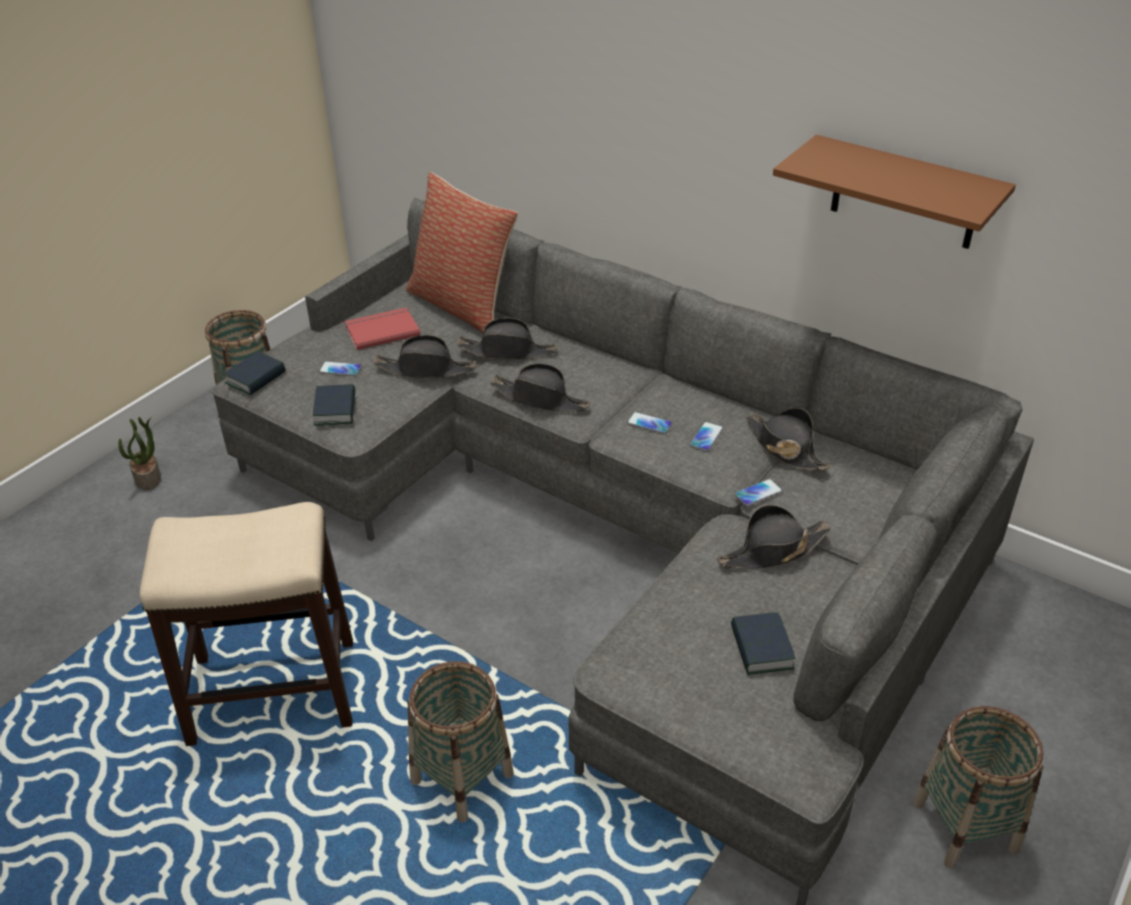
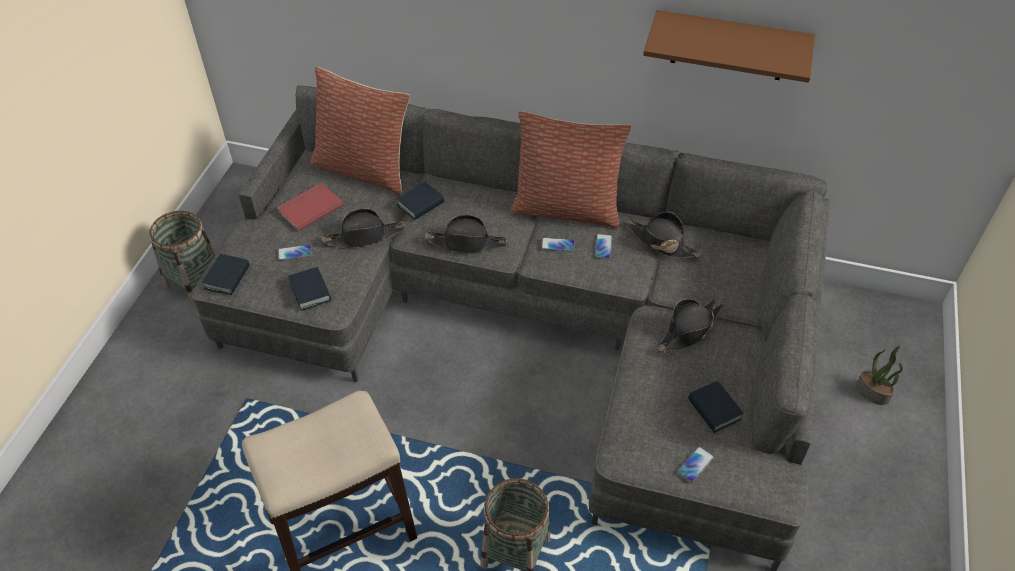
camera: 20 degrees left, 10 degrees up
potted plant [118,417,161,490] -> potted plant moved to [856,346,903,405]
black hat [457,318,557,359] -> book [397,182,444,220]
phone [734,479,783,506] -> phone moved to [677,446,714,483]
basket [913,706,1044,869] -> none
none -> pillow [511,111,631,228]

